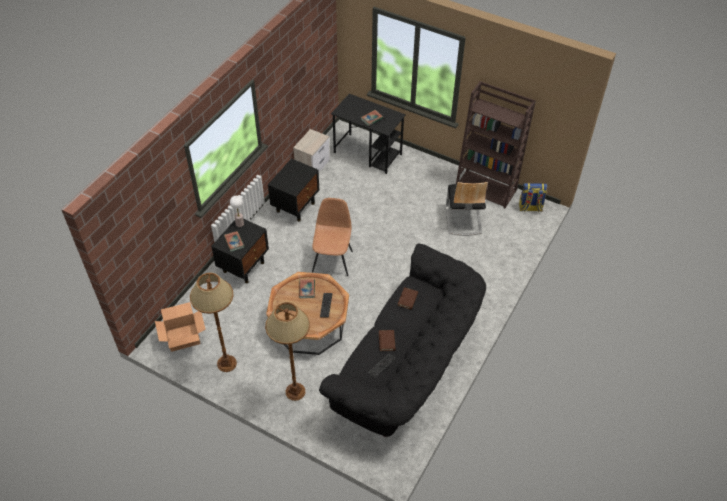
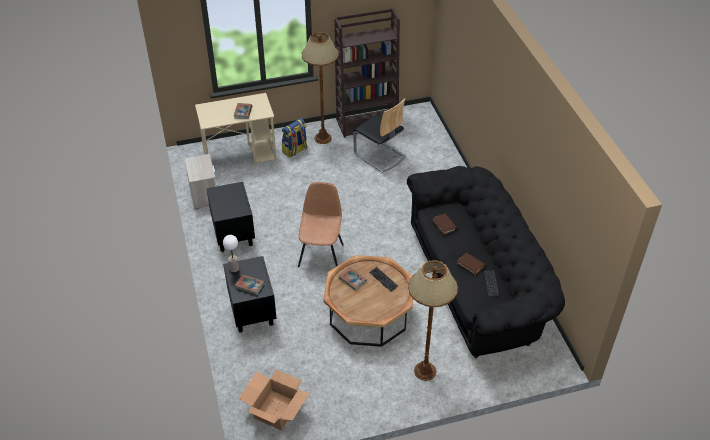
camera: 45 degrees left, 5 degrees down
brown floor lamp [190,273,237,372] -> brown floor lamp moved to [302,33,339,144]
brown chair [312,198,353,276] -> brown chair turned 45 degrees clockwise [298,182,344,267]
black desk [331,94,406,174] -> beige desk [195,93,277,165]
backpack [519,183,547,212] -> backpack moved to [282,118,307,158]

